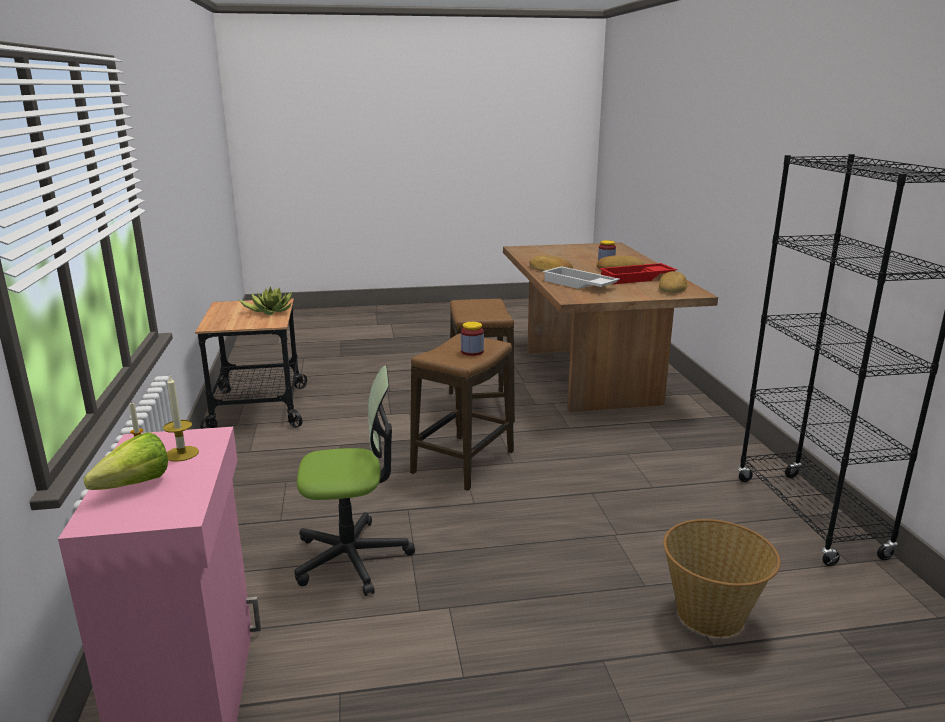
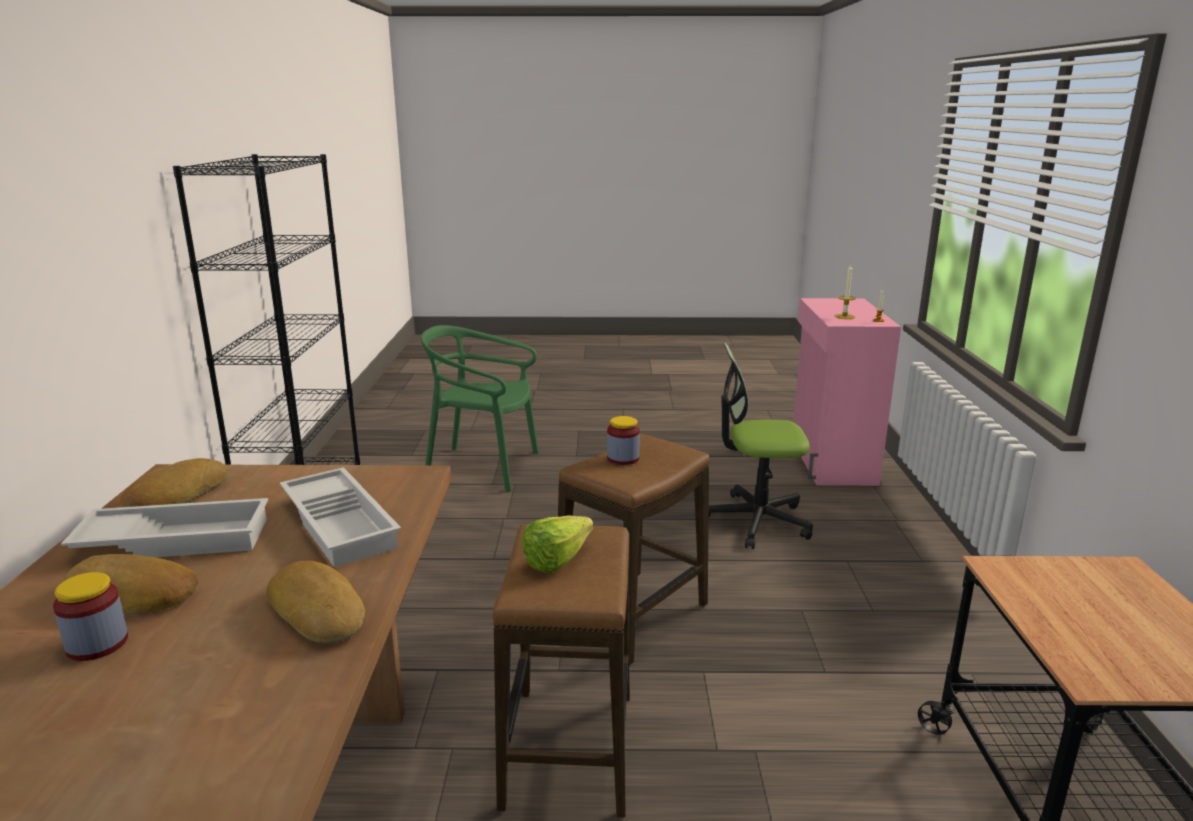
camera: 170 degrees left, 0 degrees up
lettuce [84,432,168,490] -> lettuce moved to [522,515,593,573]
potted plant [238,286,293,315] -> none
red tray [600,263,677,284] -> white tray [61,498,268,557]
basket [663,519,781,637] -> green chair [421,325,539,492]

